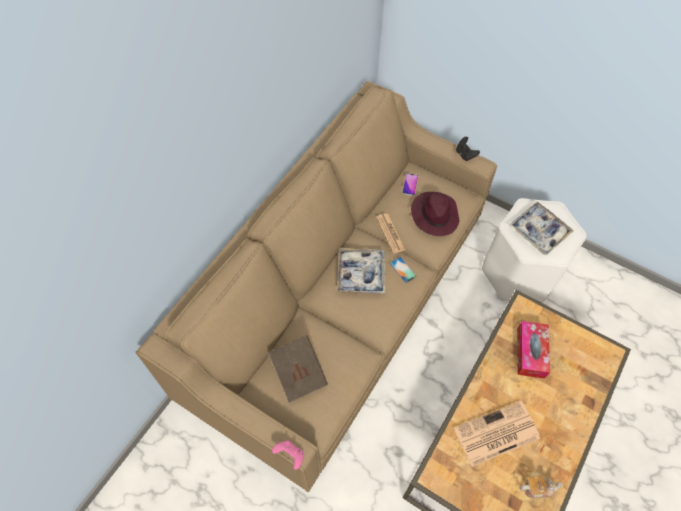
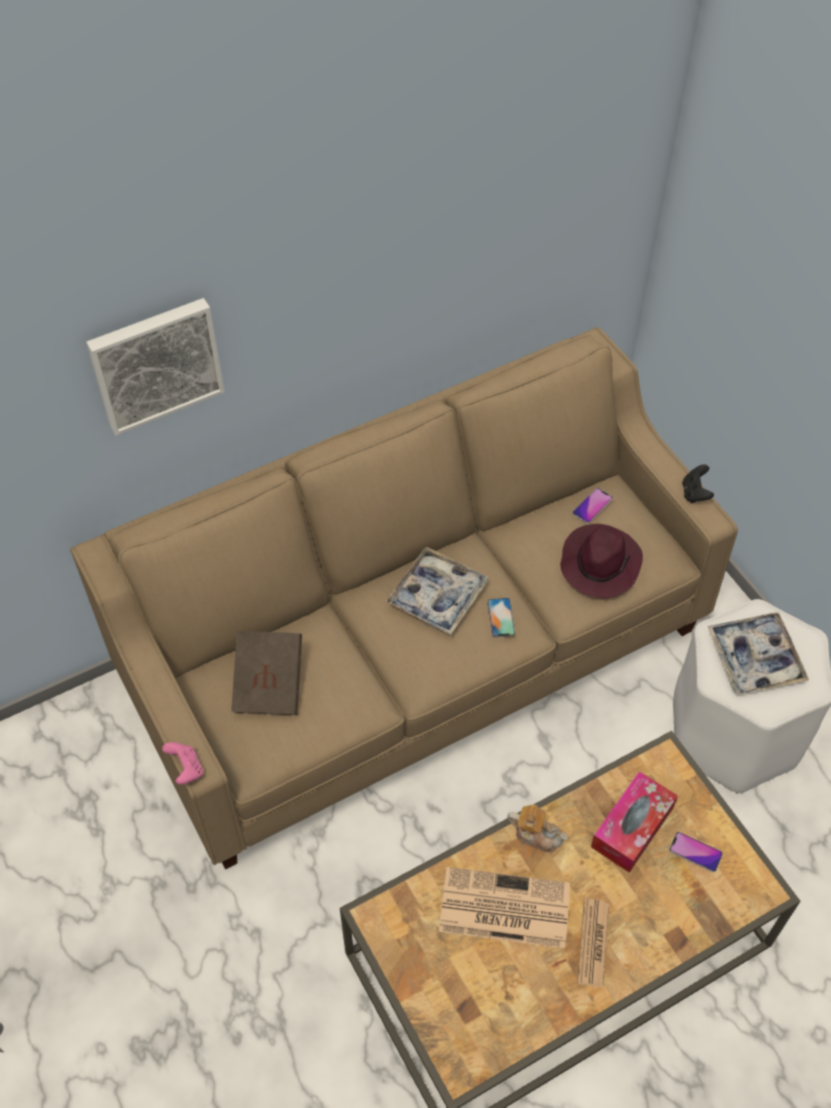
camera: 30 degrees right, 5 degrees down
newspaper [376,213,406,253] -> newspaper moved to [577,899,609,988]
teapot [520,475,564,498] -> teapot moved to [507,805,568,853]
none -> picture [86,298,225,435]
none -> phone [669,832,723,872]

